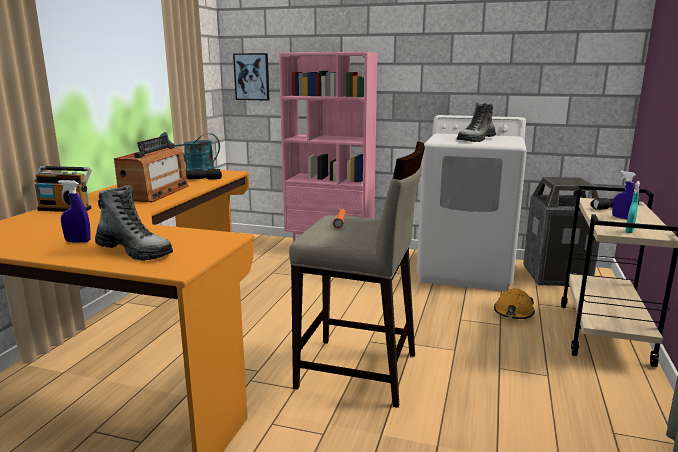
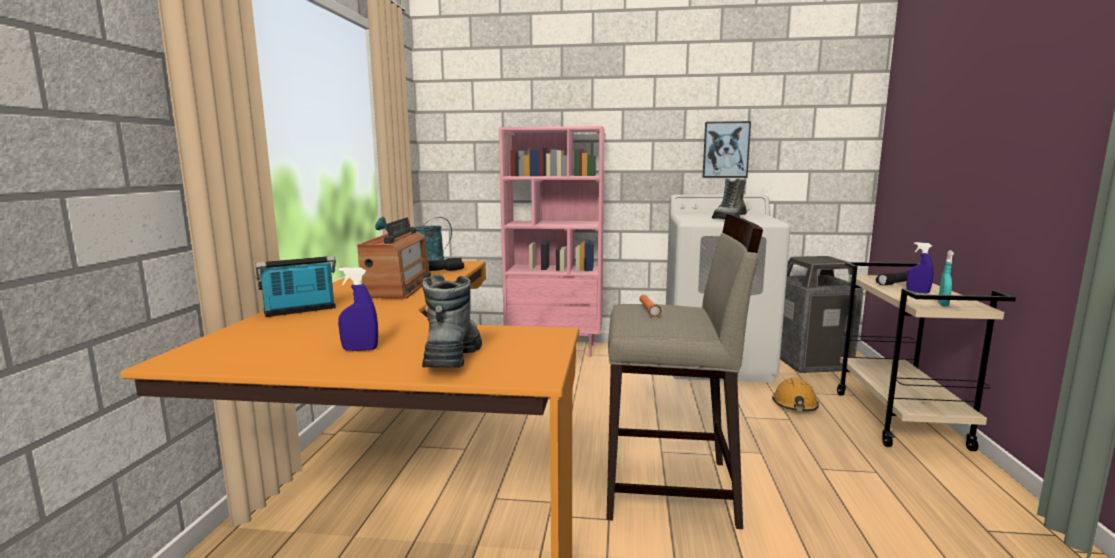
camera: 10 degrees left, 5 degrees down
radio [34,166,92,212] -> radio turned 150 degrees clockwise [255,256,336,317]
boot [95,185,173,261] -> boot turned 105 degrees counterclockwise [422,275,482,368]
picture [233,53,269,101] -> picture moved to [703,121,751,178]

